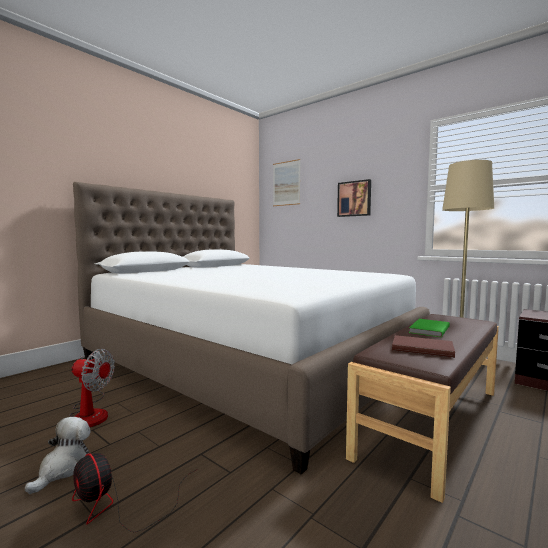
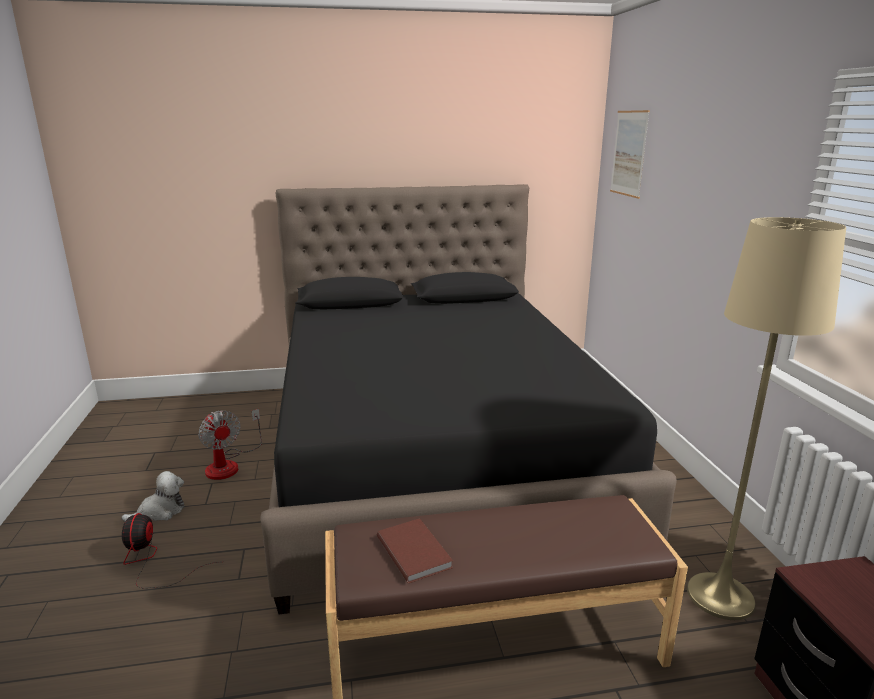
camera: 40 degrees right, 15 degrees up
white bed [73,182,430,474] -> black bed [260,184,677,614]
picture [337,179,371,217] -> none
green book [409,319,450,337] -> none

